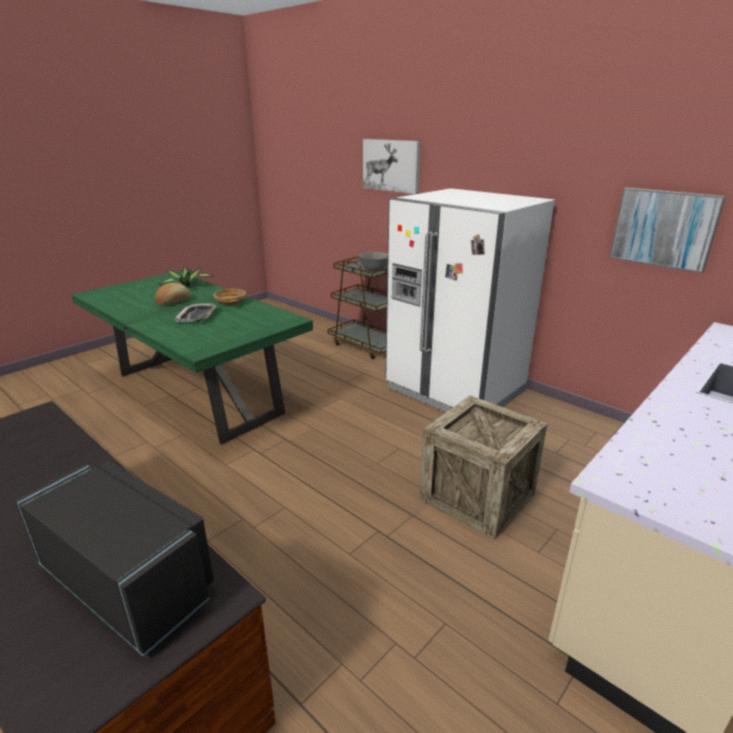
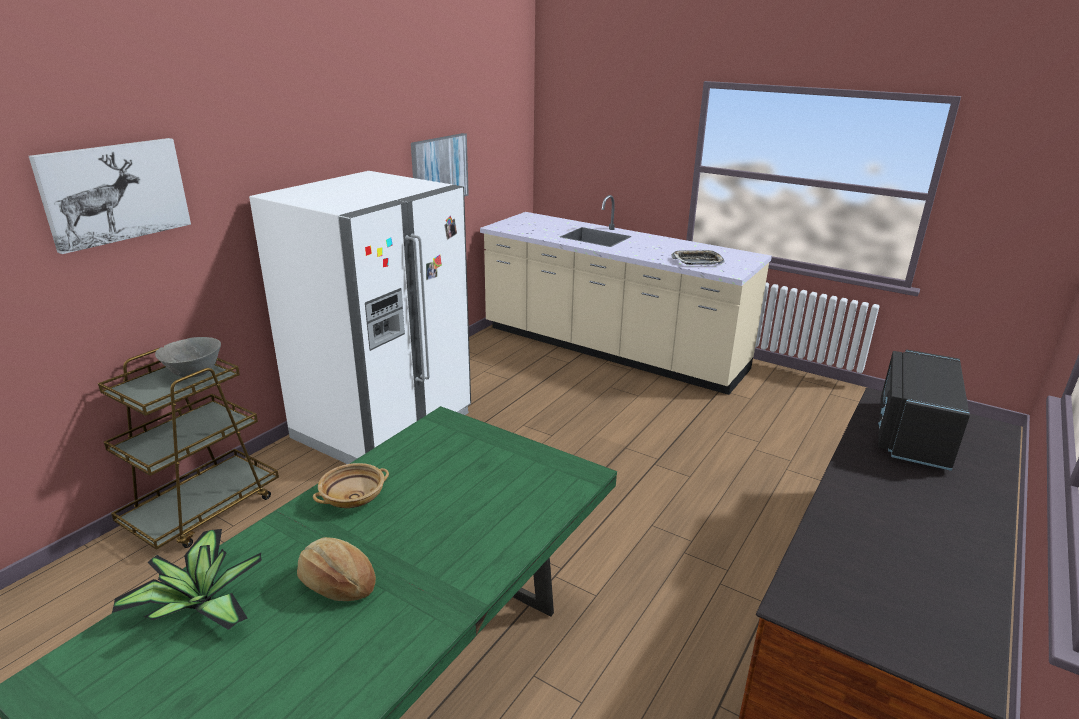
camera: 100 degrees left, 0 degrees up
tray [175,303,217,322] -> tray moved to [671,250,725,265]
crate [419,395,548,540] -> none

